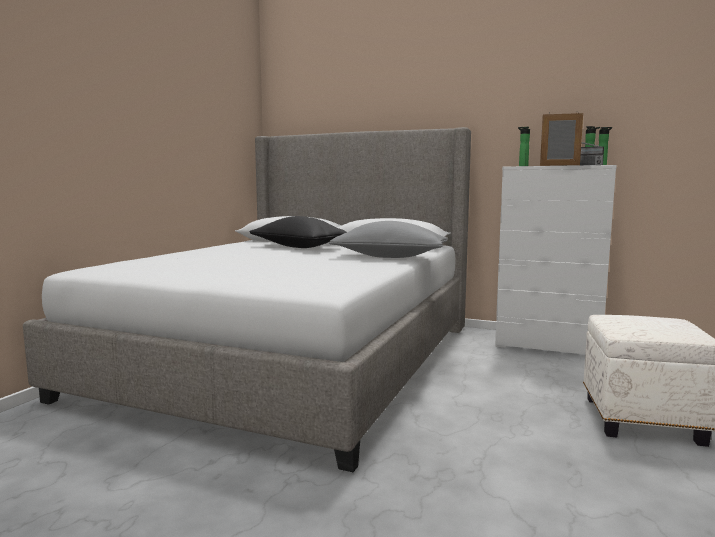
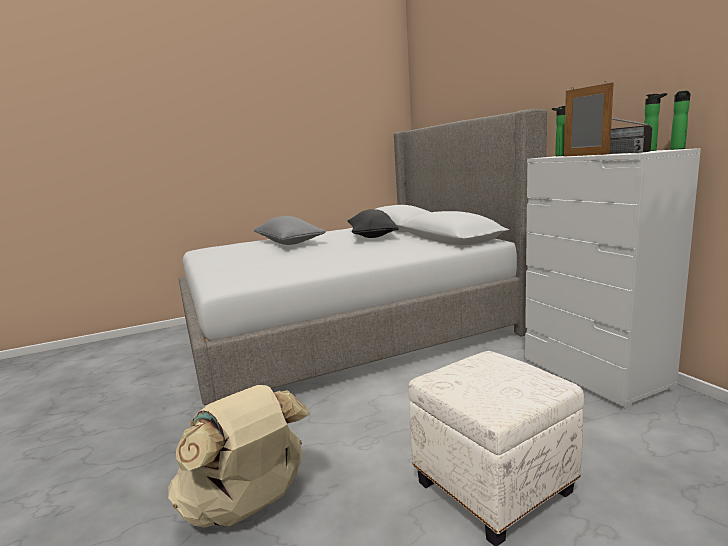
camera: 45 degrees right, 5 degrees up
grey pillow [329,221,448,258] -> grey pillow moved to [254,216,326,245]
none -> beige backpack [168,385,310,527]

